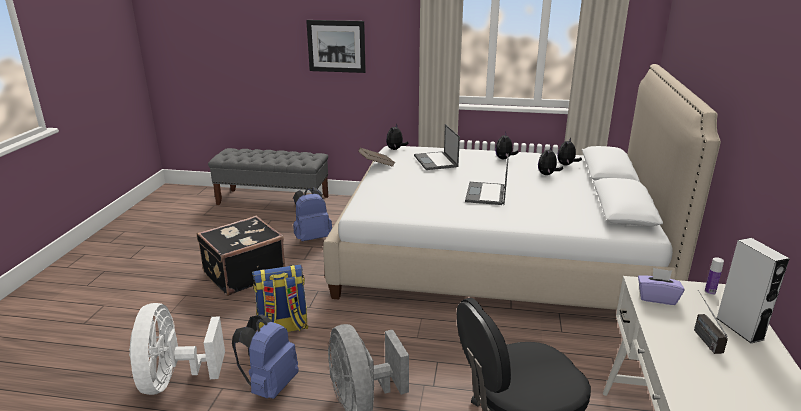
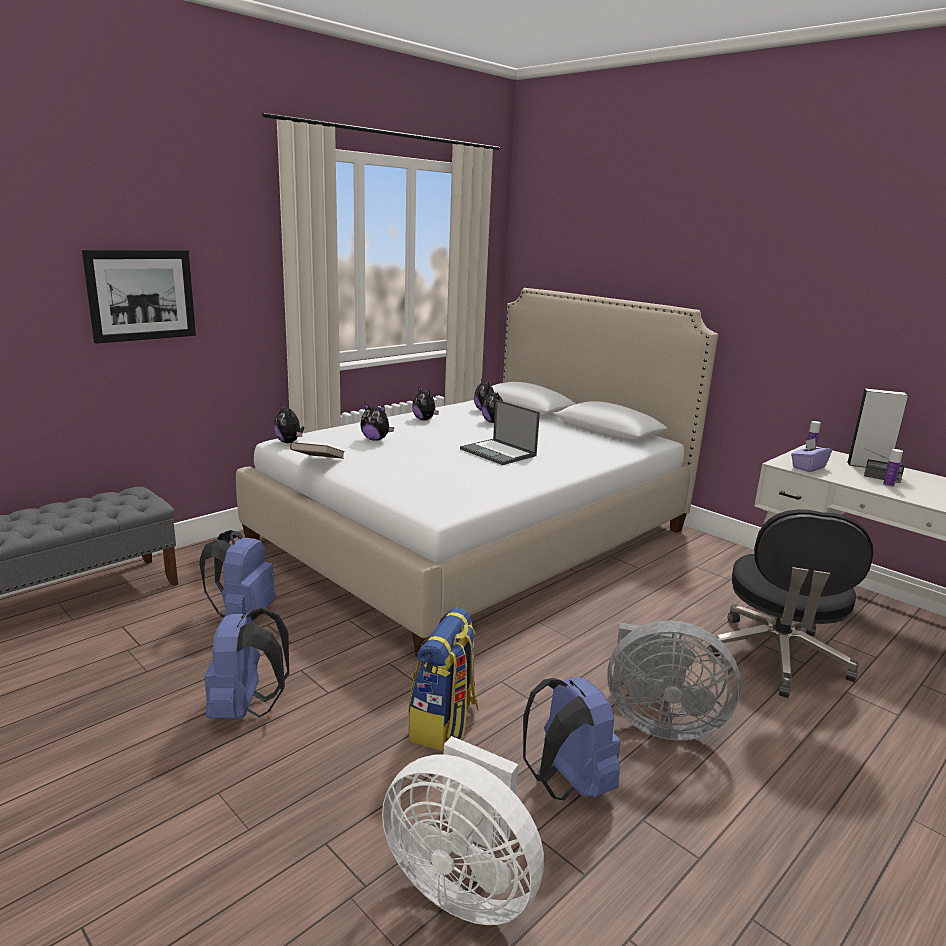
camera: 55 degrees left, 5 degrees down
black suitcase [197,215,285,296] -> blue backpack [205,608,289,718]
laptop [414,124,460,170] -> plush toy [360,403,394,441]
none -> bottle [883,449,903,487]

